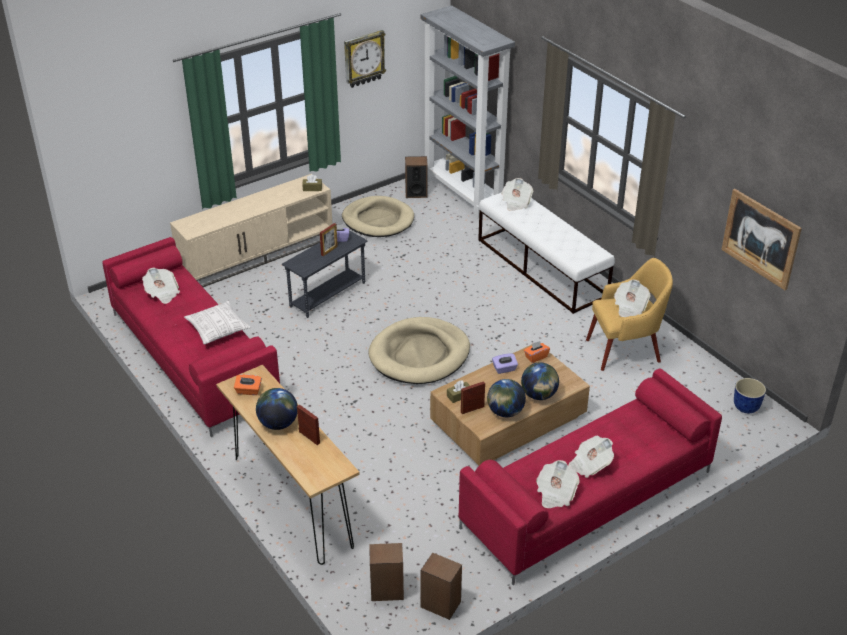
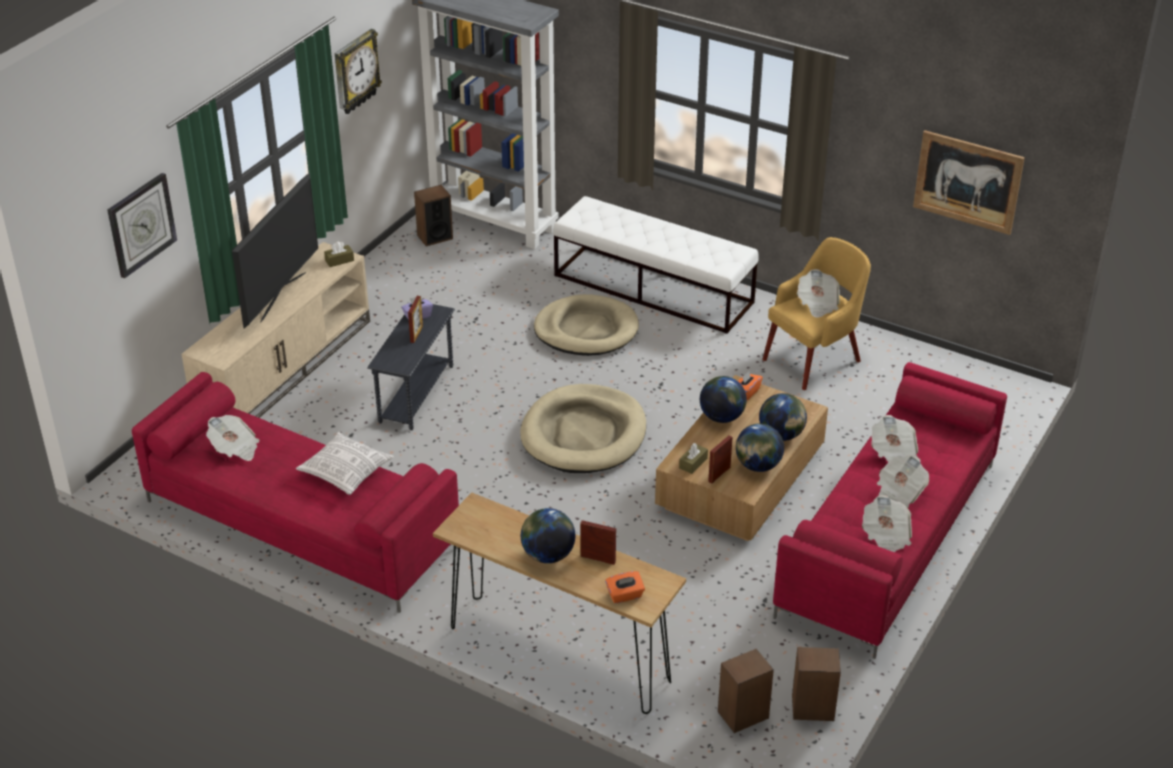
camera: 25 degrees left, 0 degrees up
orange tissue box [234,374,262,395] -> orange tissue box moved to [605,571,645,604]
beige dog bed [342,196,414,237] -> beige dog bed moved to [534,294,639,356]
purple tissue box [492,353,518,374] -> globe [700,376,747,423]
newspaper [501,178,533,211] -> newspaper moved to [871,415,918,463]
planter [734,378,766,413] -> none
none -> wall clock [107,173,177,278]
none -> television [232,173,318,329]

